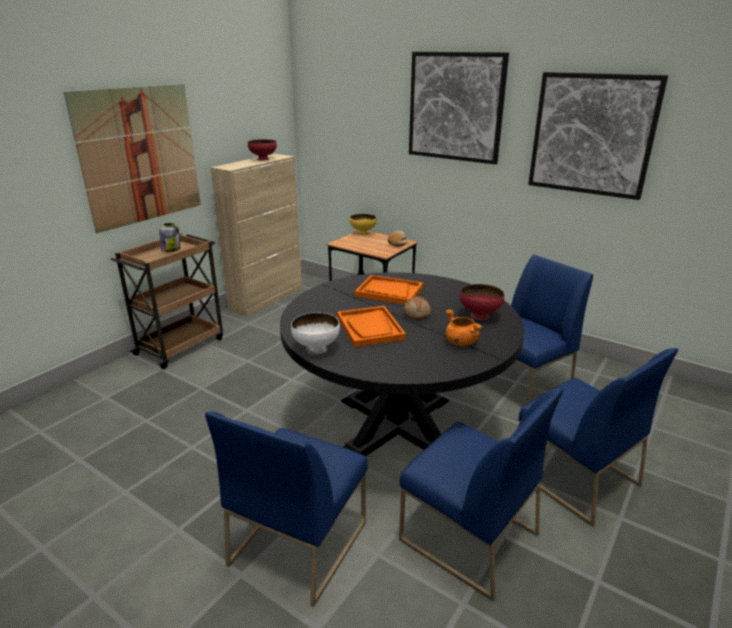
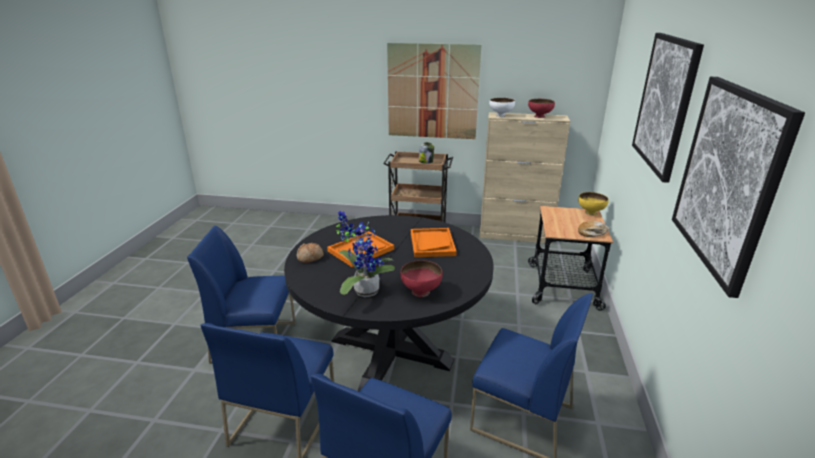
camera: 65 degrees right, 0 degrees up
white bowl [291,313,340,354] -> white bowl moved to [489,98,515,117]
bread [403,296,431,320] -> bread moved to [297,243,324,263]
orange cooking pot [446,310,483,346] -> potted plant [336,211,395,297]

